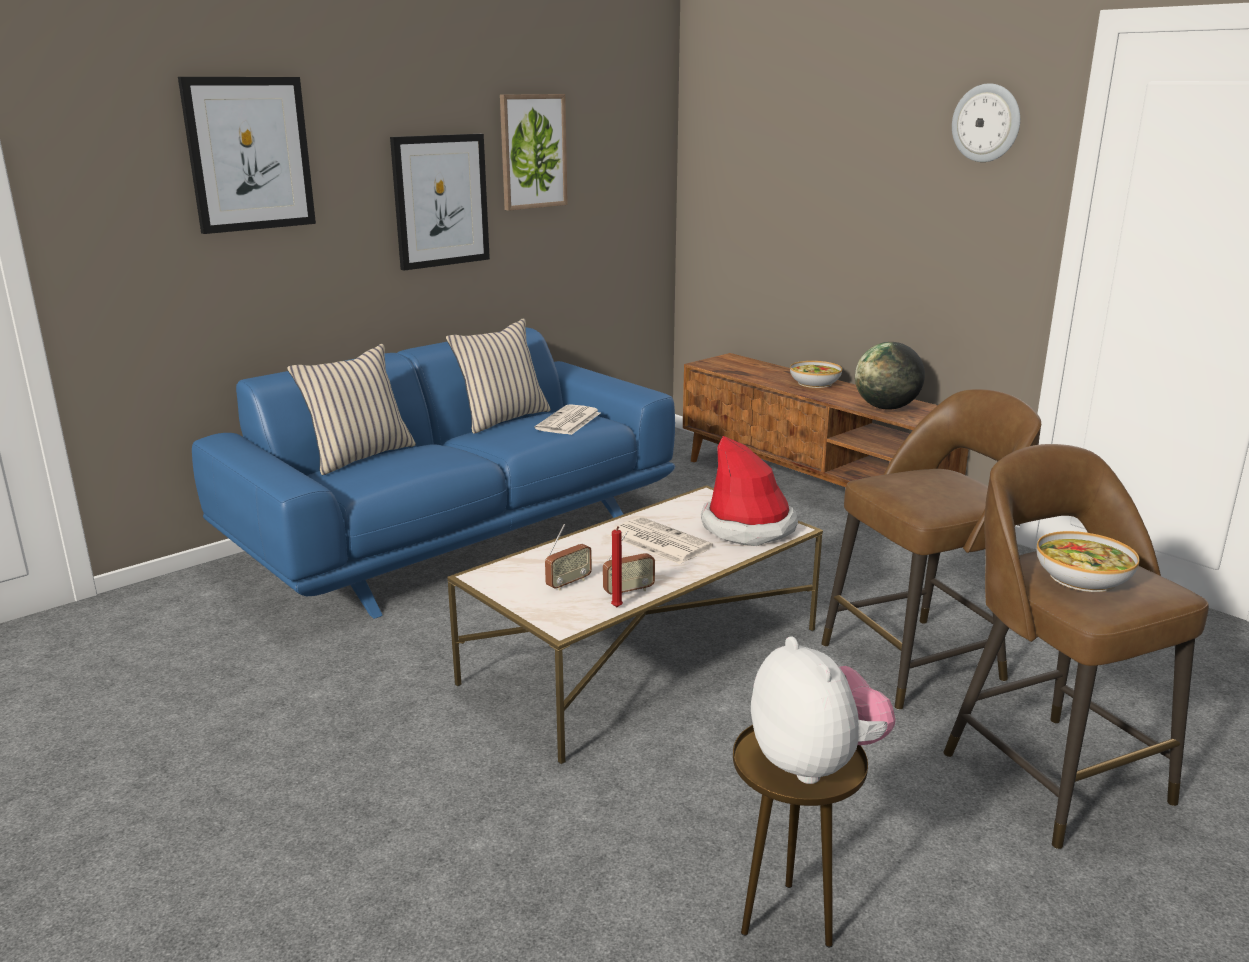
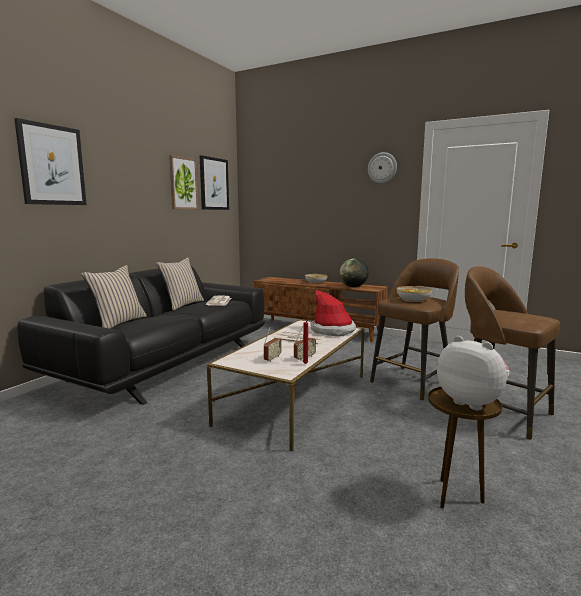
camera: 20 degrees left, 10 degrees down
blue sofa [192,327,675,619] -> black sofa [17,266,265,405]
picture [390,134,490,271] -> picture moved to [200,155,229,210]
bowl [1037,531,1140,592] -> bowl moved to [397,286,432,302]

